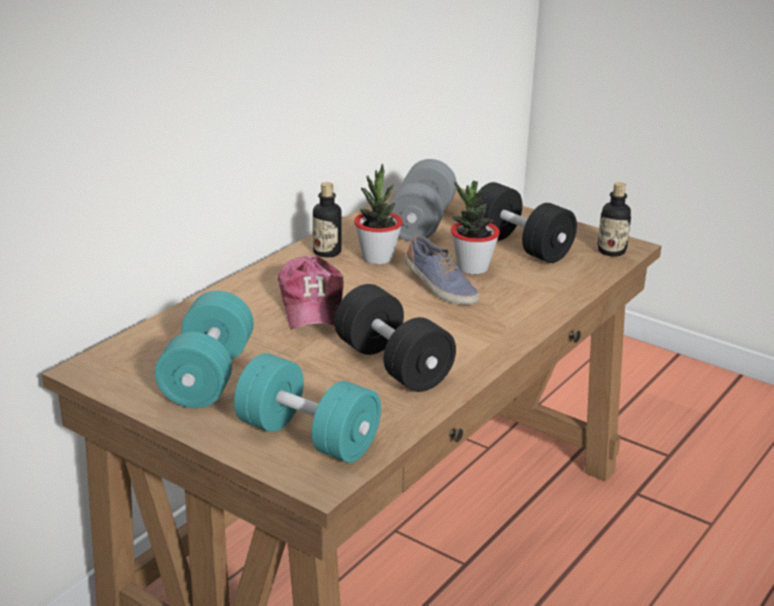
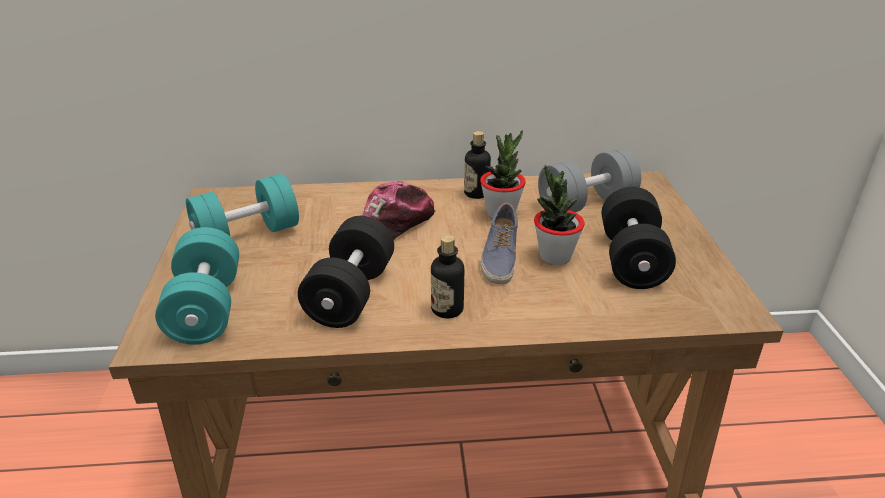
camera: 50 degrees right, 5 degrees up
bottle [598,182,631,257] -> bottle moved to [431,235,464,318]

